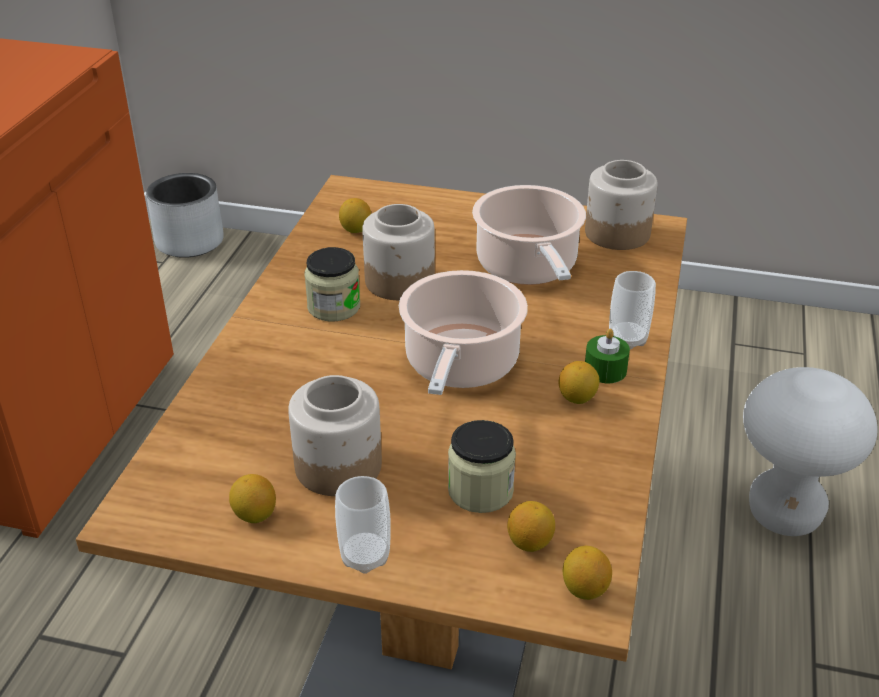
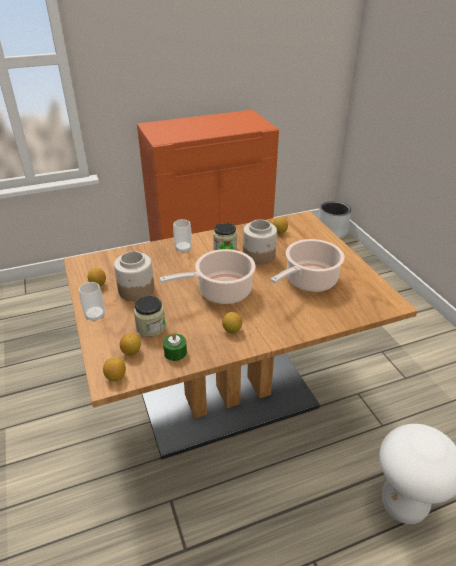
camera: 55 degrees right, 0 degrees up
jar [585,160,657,250] -> none
green candle [585,329,630,383] -> green candle moved to [163,332,187,361]
cup [609,271,656,349] -> cup moved to [173,219,192,253]

